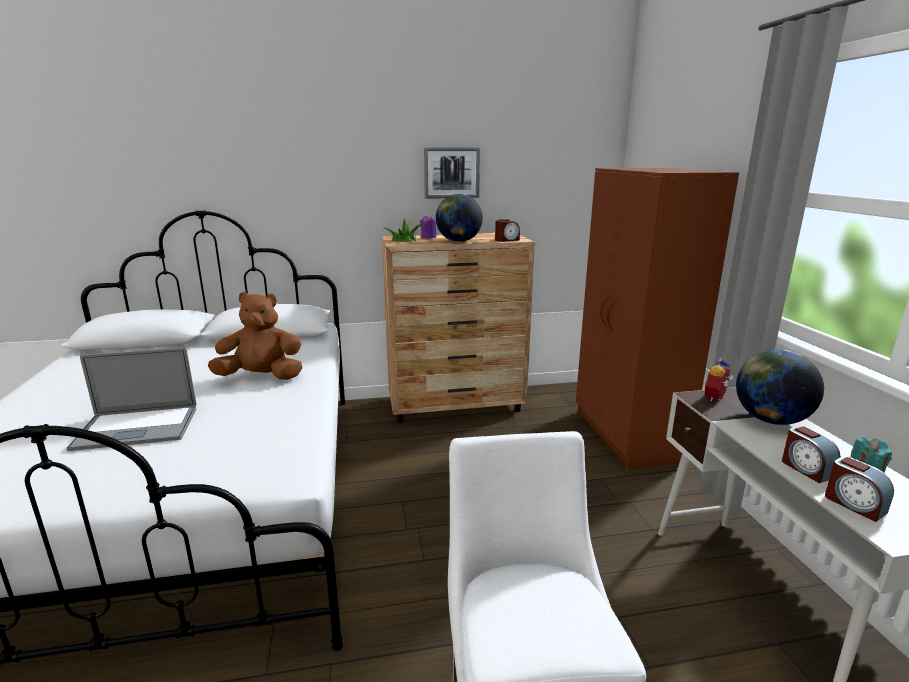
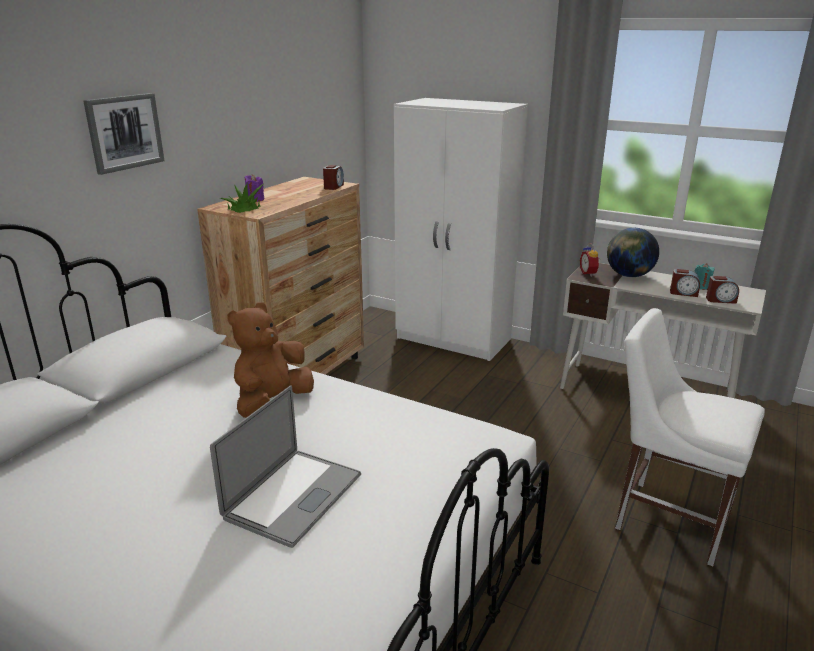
camera: 50 degrees left, 5 degrees up
picture [424,148,480,199] -> picture moved to [83,93,164,175]
globe [436,194,483,242] -> none
brown wardrobe [576,168,739,469] -> white wardrobe [394,98,528,361]

